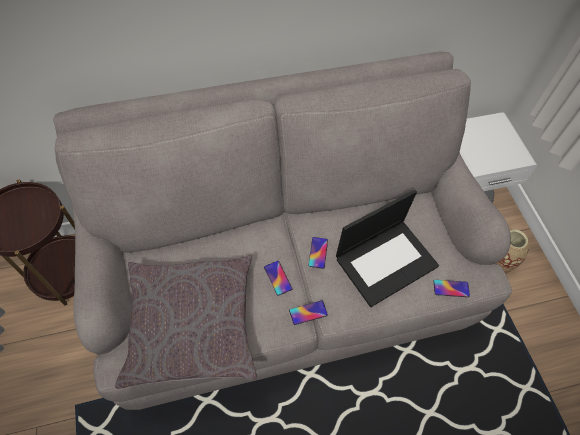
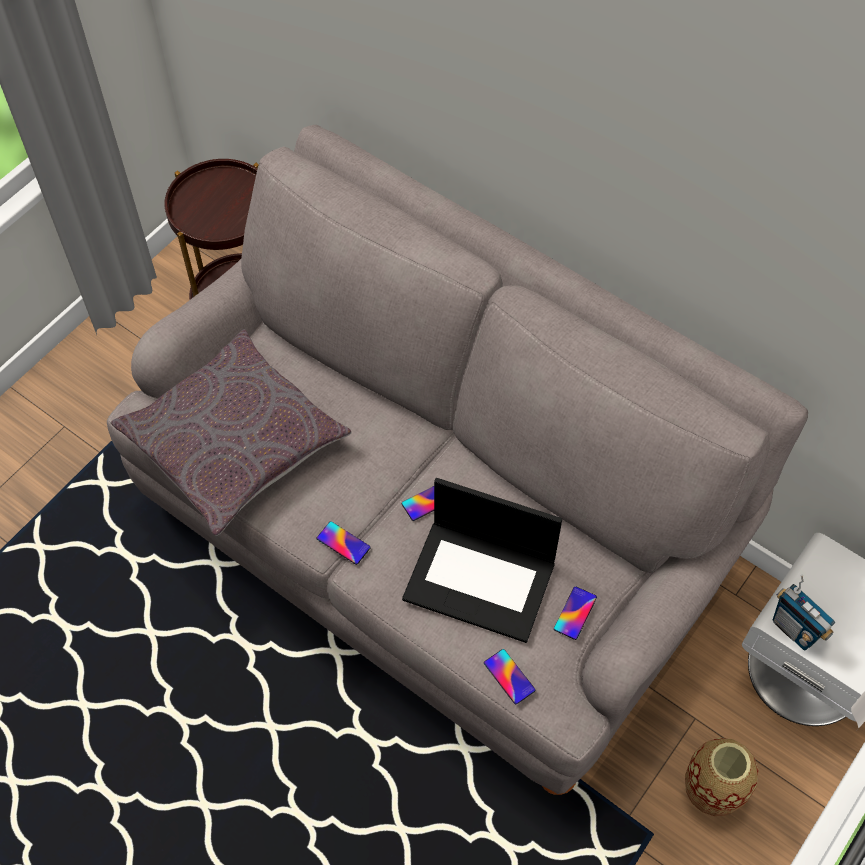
camera: 55 degrees right, 0 degrees up
phone [264,261,292,296] -> phone moved to [554,586,597,640]
none -> radio [773,575,835,651]

